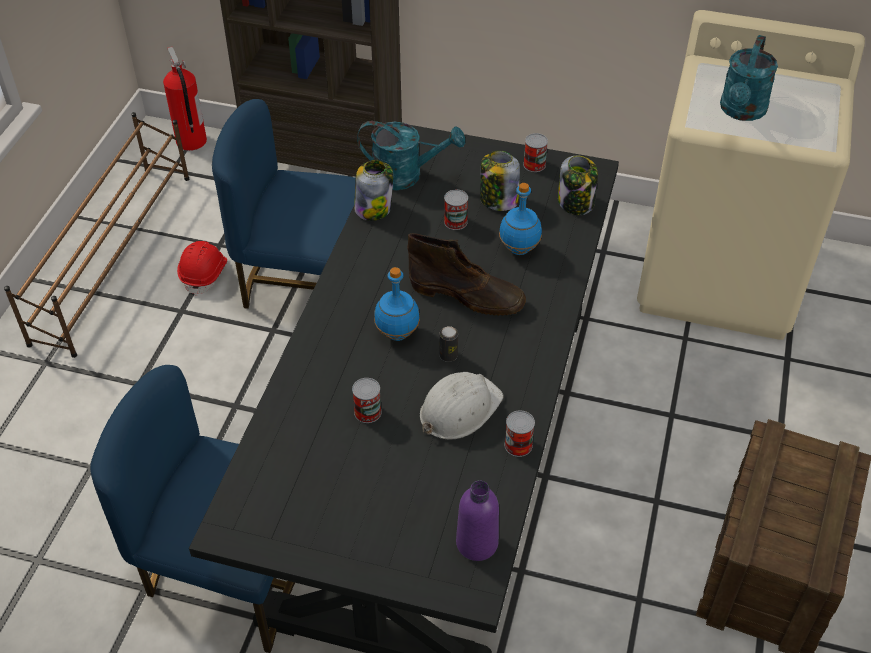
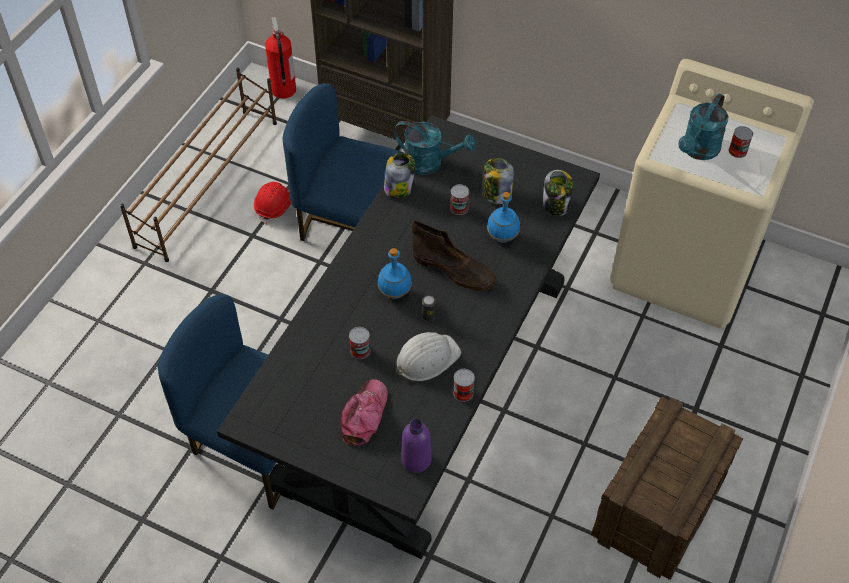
camera: 10 degrees right, 5 degrees up
can [523,133,548,172] -> can moved to [728,126,753,158]
none -> cap [340,379,388,446]

